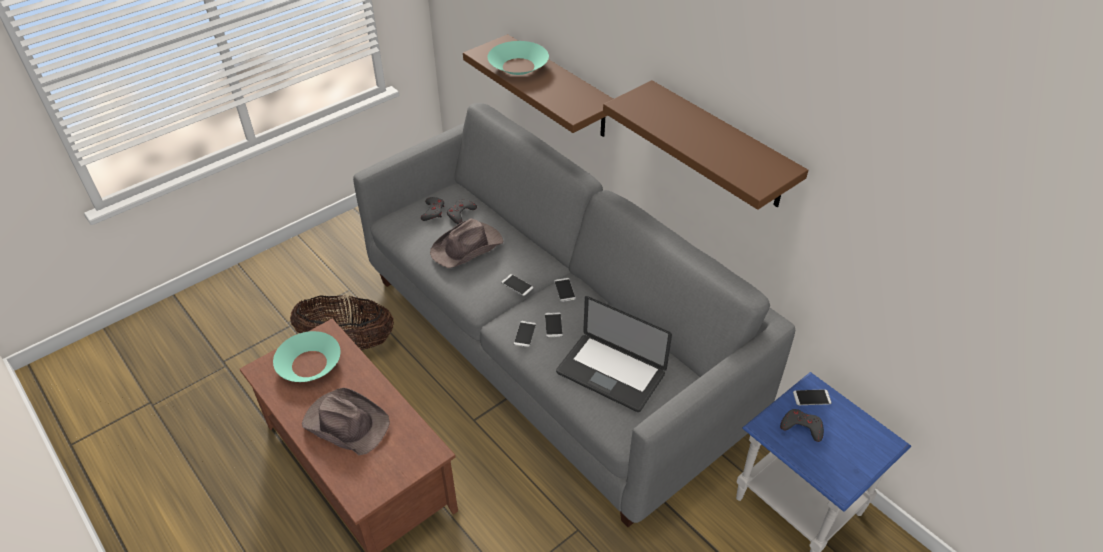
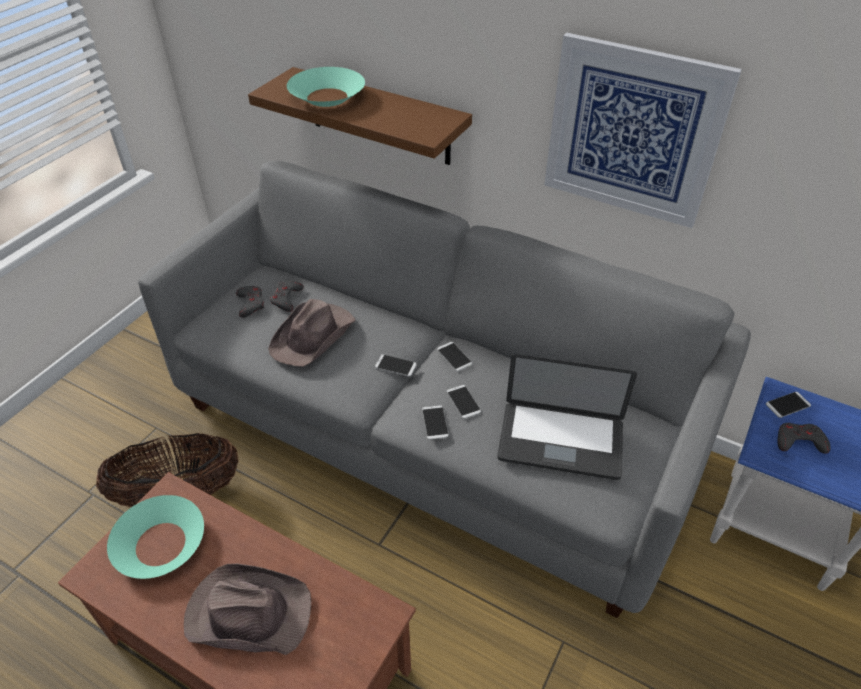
camera: 20 degrees left, 0 degrees up
brown shelf [603,80,808,210] -> picture [544,33,742,228]

